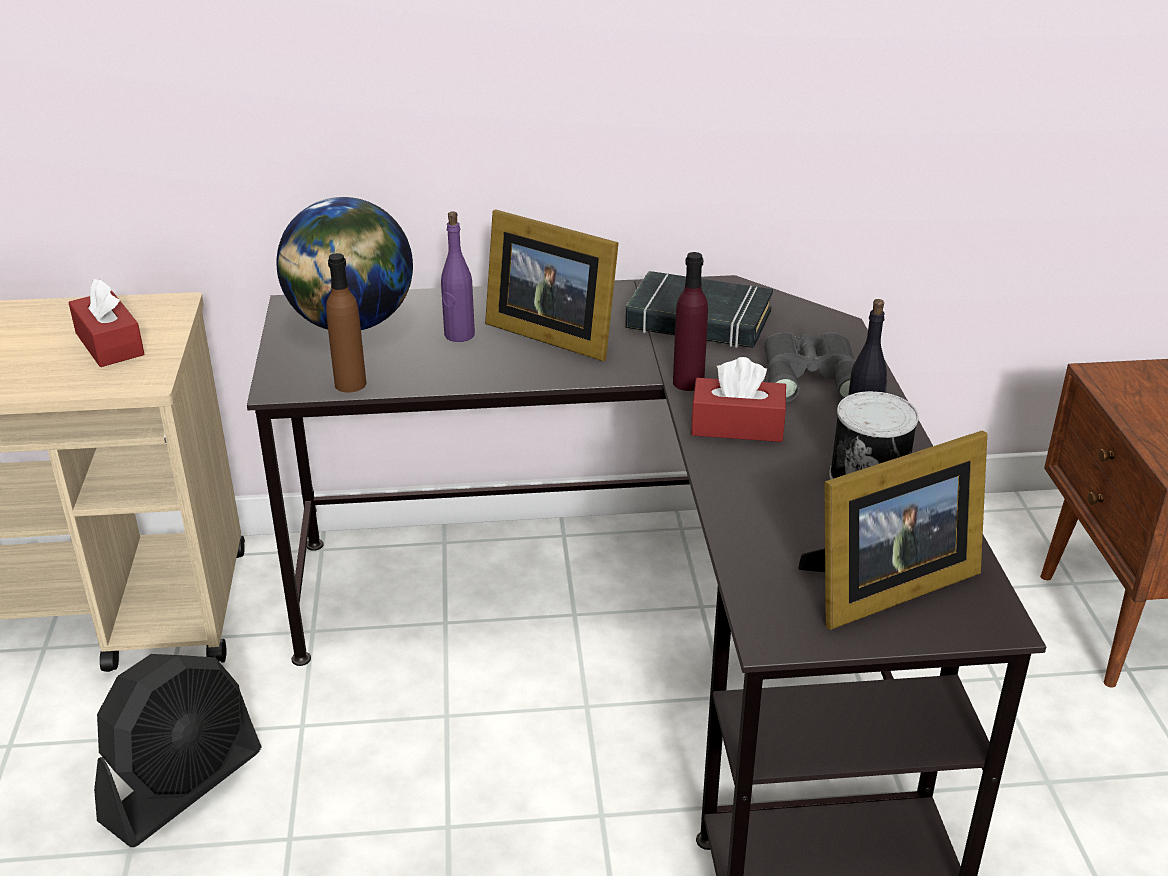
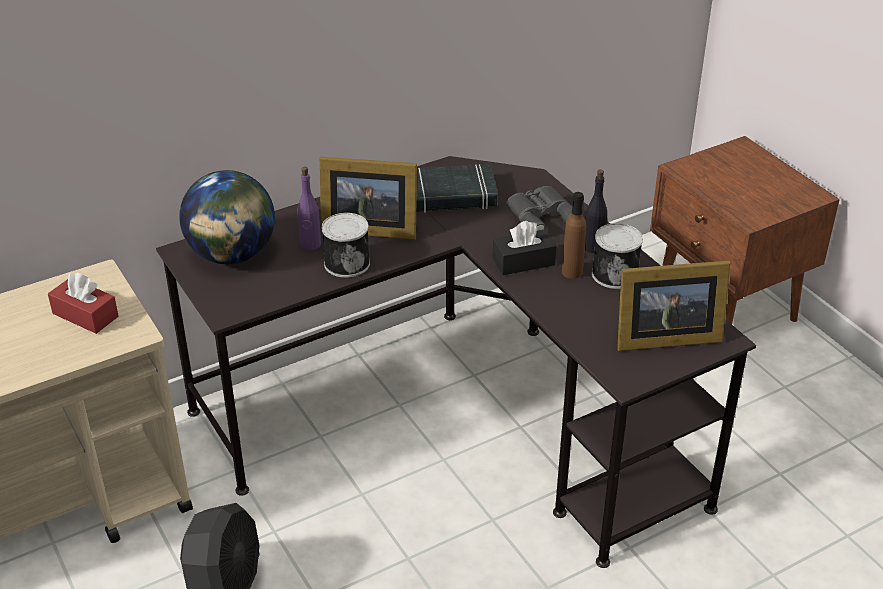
camera: 25 degrees left, 5 degrees up
brown bottle [326,253,366,392] -> brown bottle moved to [562,192,586,279]
purple bottle [673,252,708,391] -> none
red tissue box [691,357,786,442] -> black tissue box [493,221,557,275]
picture frame [798,430,987,630] -> picture frame turned 45 degrees clockwise [617,261,730,351]
none -> can [322,213,370,278]

